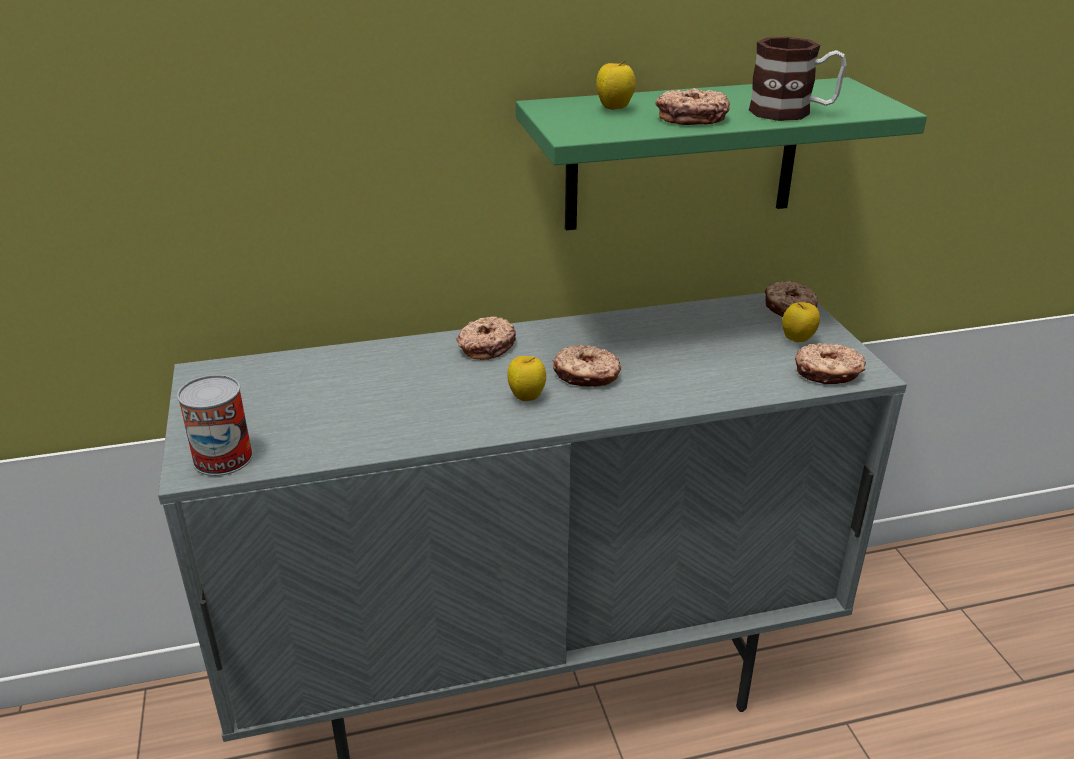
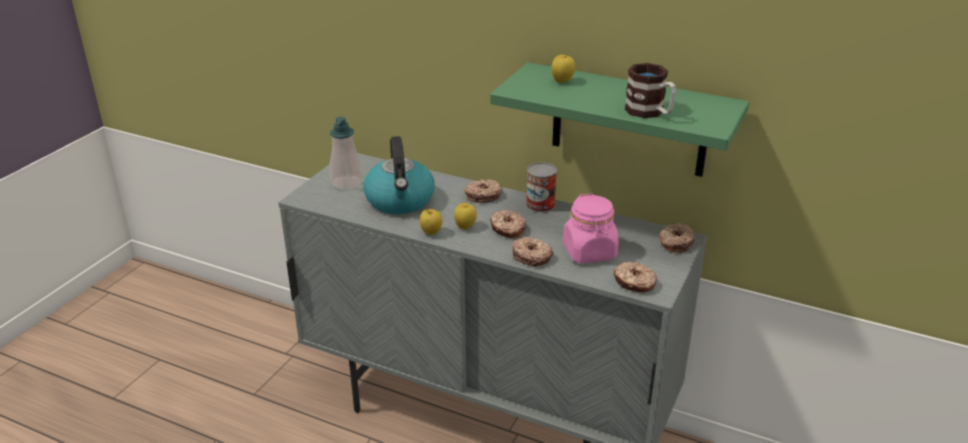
camera: 40 degrees right, 0 degrees up
can [177,375,253,476] -> can moved to [526,162,557,213]
donut [655,88,730,125] -> donut moved to [512,237,553,266]
apple [782,302,820,342] -> apple moved to [419,209,443,235]
none -> soap dispenser [330,117,362,190]
none -> kettle [363,136,435,214]
none -> pink jar [563,193,619,263]

